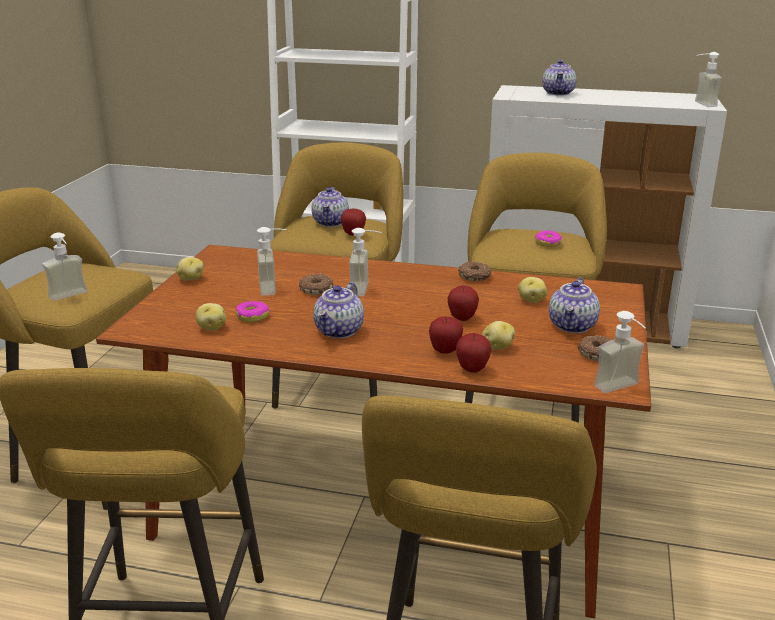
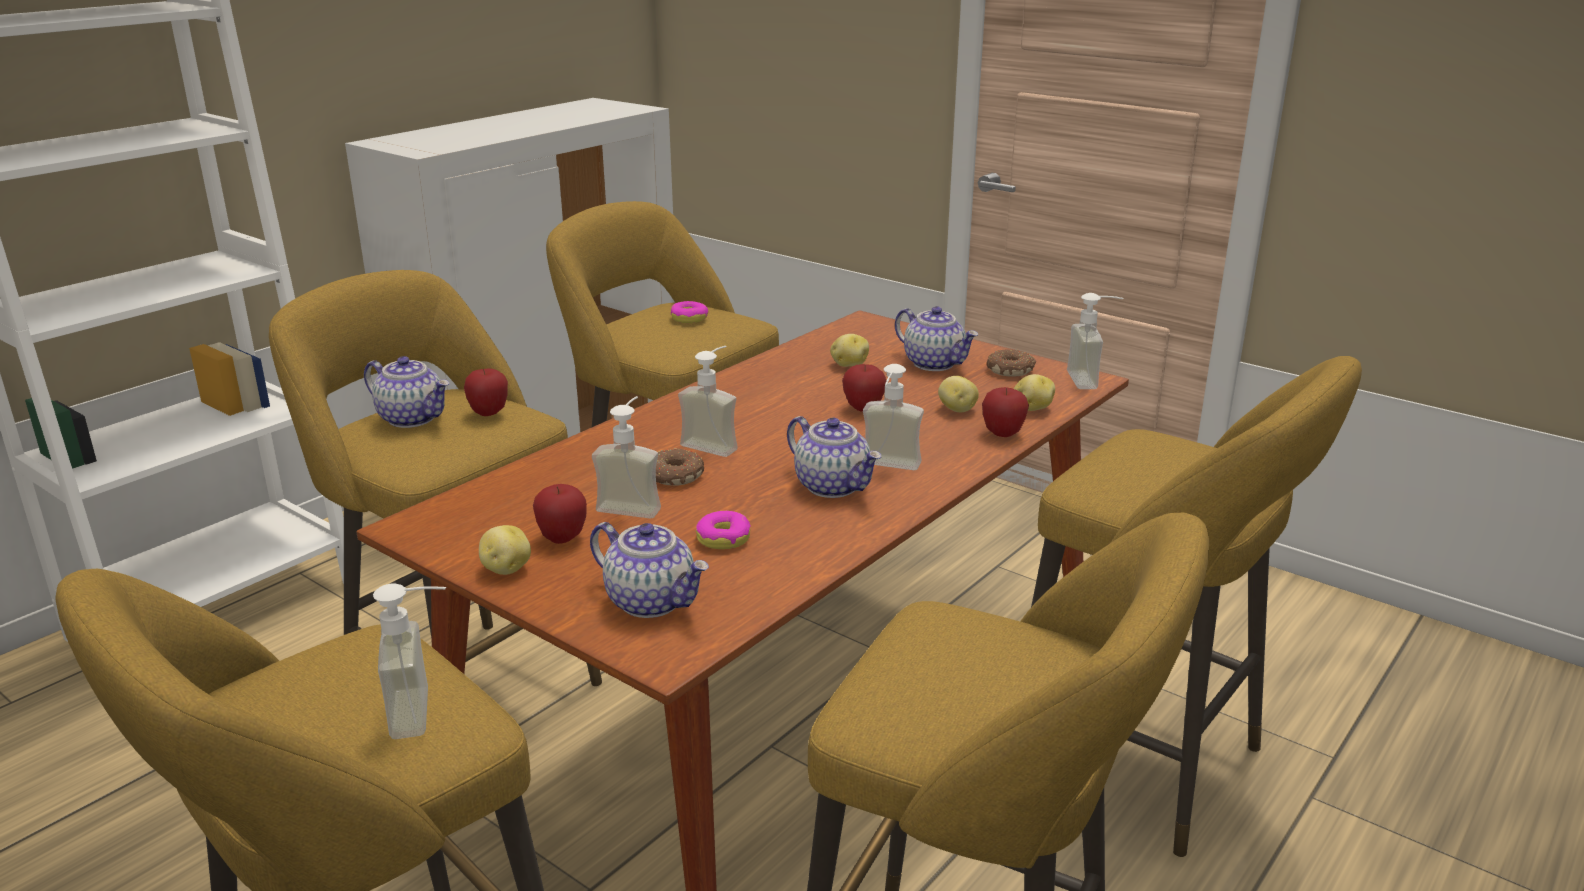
camera: 65 degrees left, 0 degrees up
potato [195,303,226,331] -> potato moved to [1014,374,1055,411]
apple [429,316,463,354] -> apple moved to [533,484,587,544]
donut [458,261,491,281] -> none
teapot [542,60,577,96] -> teapot moved to [590,522,709,618]
soap dispenser [695,52,722,107] -> soap dispenser moved to [863,364,924,470]

